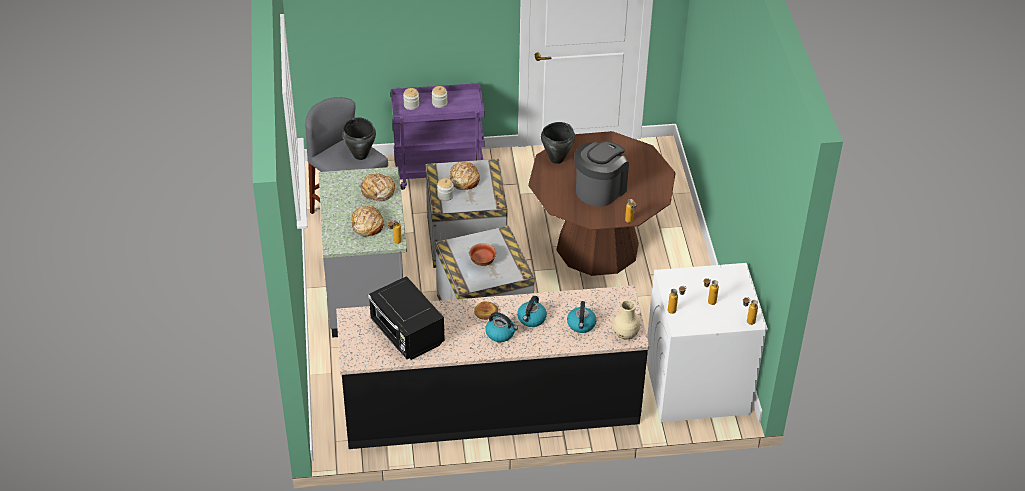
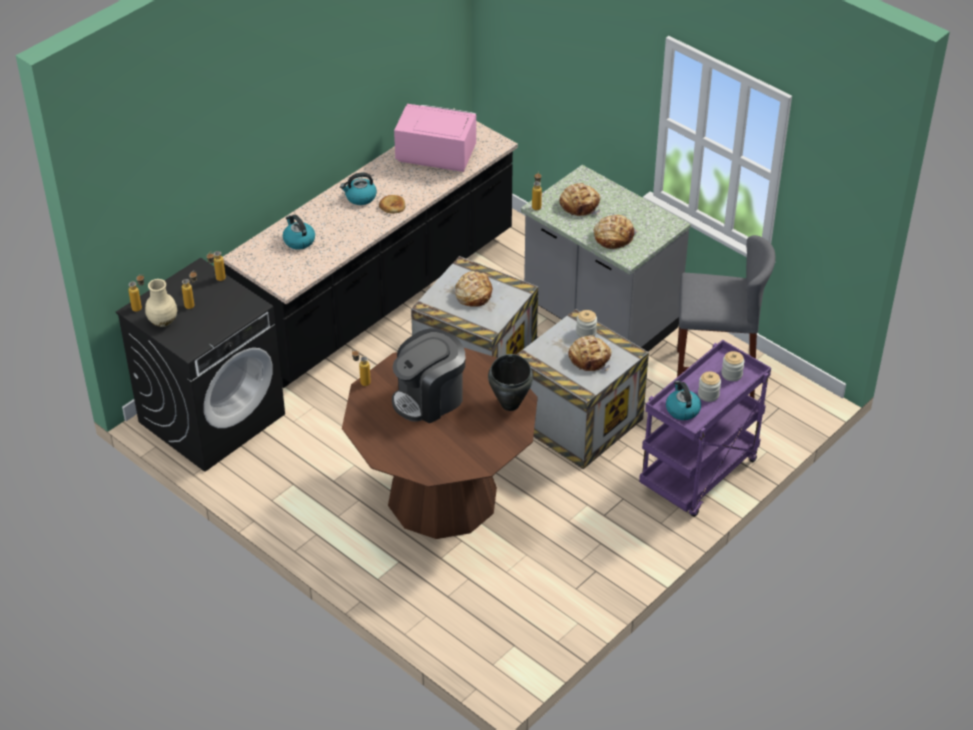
camera: 140 degrees right, 0 degrees up
black cooking pot [342,117,376,160] -> none
black microwave [368,276,445,360] -> pink microwave [394,104,477,172]
bowl [469,243,496,266] -> bread [455,271,493,307]
kettle [517,296,547,327] -> kettle moved to [666,381,701,420]
coffee machine [574,141,629,207] -> coffee machine turned 60 degrees clockwise [392,328,465,423]
beige vase [613,300,640,339] -> beige vase moved to [145,279,177,327]
white washing machine [647,263,768,422] -> black washing machine [116,258,285,472]

